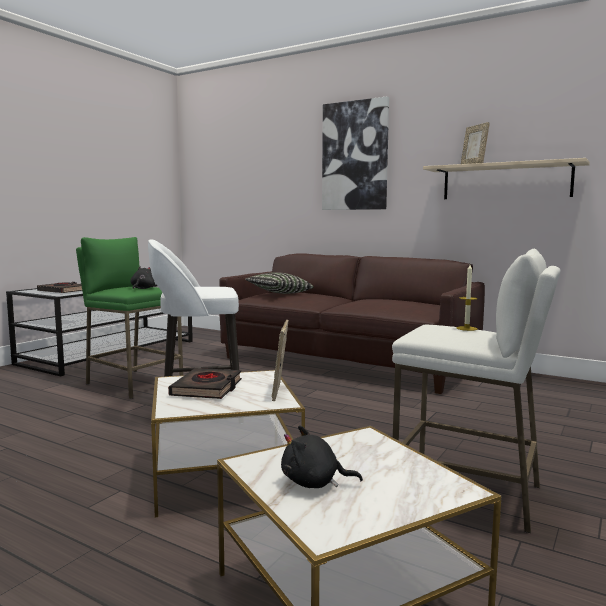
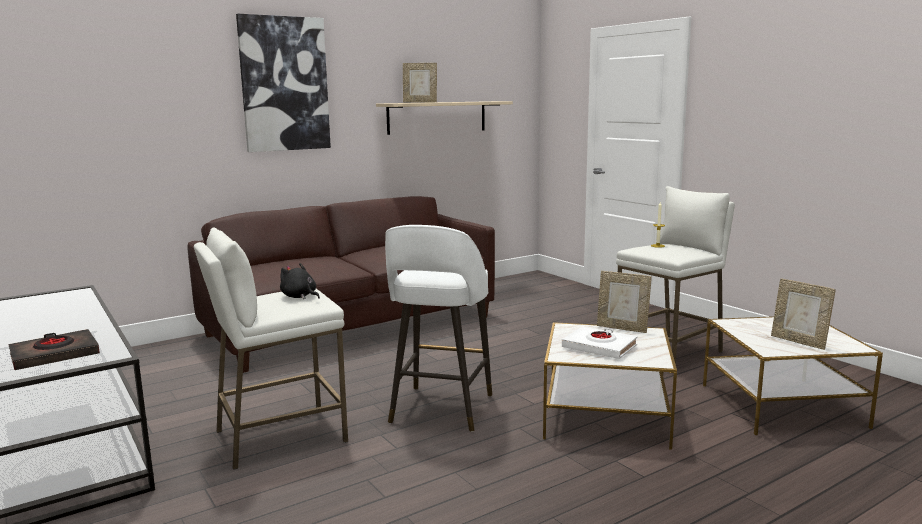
camera: 65 degrees left, 5 degrees up
green stool [76,237,183,399] -> white stool [194,228,348,470]
black book [168,368,242,399] -> white book [562,326,638,359]
pillow [245,272,314,294] -> none
black plush toy [281,425,363,488] -> picture frame [771,278,836,350]

